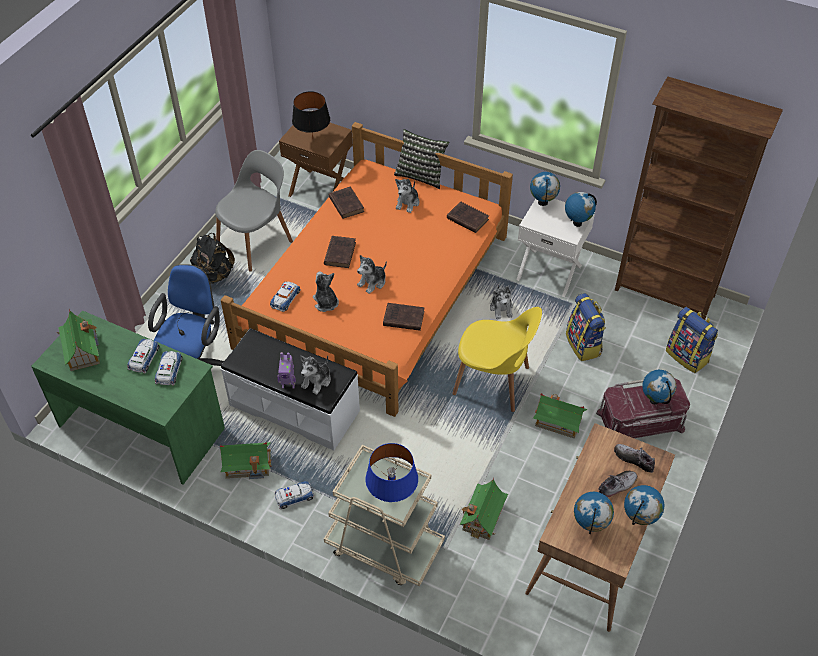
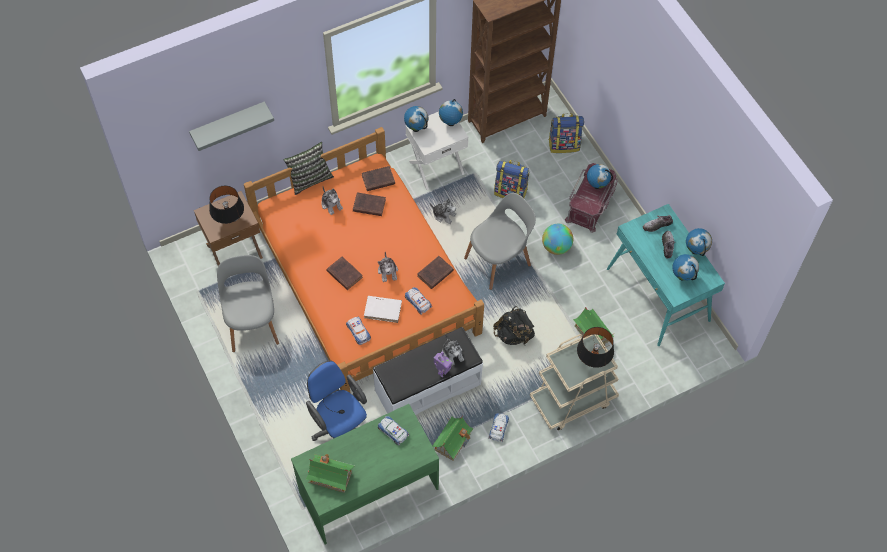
camera: 55 degrees left, 10 degrees up
toy car [127,339,159,373] -> toy car moved to [405,287,432,315]
black backpack [190,233,235,284] -> black backpack moved to [493,306,535,345]
plush toy [313,271,339,312] -> white book [364,296,402,323]
brown book [329,187,365,219] -> brown book moved to [353,192,386,216]
blue table lamp [366,443,418,502] -> black table lamp [577,327,614,368]
yellow chair [452,307,542,412] -> grey chair [464,193,536,290]
brown desk [525,423,675,632] -> turquoise desk [607,204,725,346]
toy house [533,393,587,439] -> globe [542,224,573,255]
none -> grey shelf [189,101,274,151]

